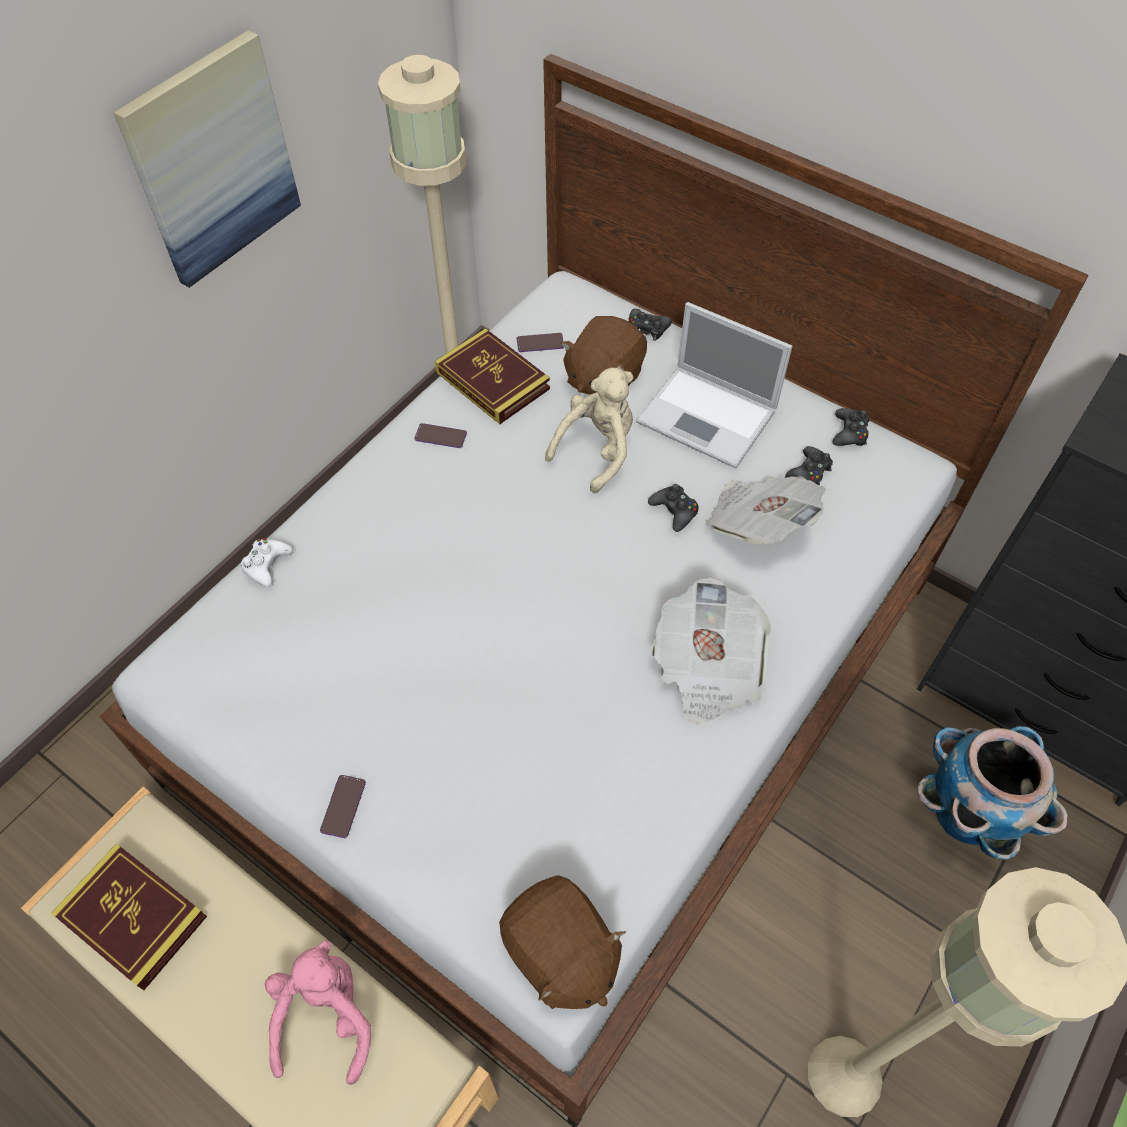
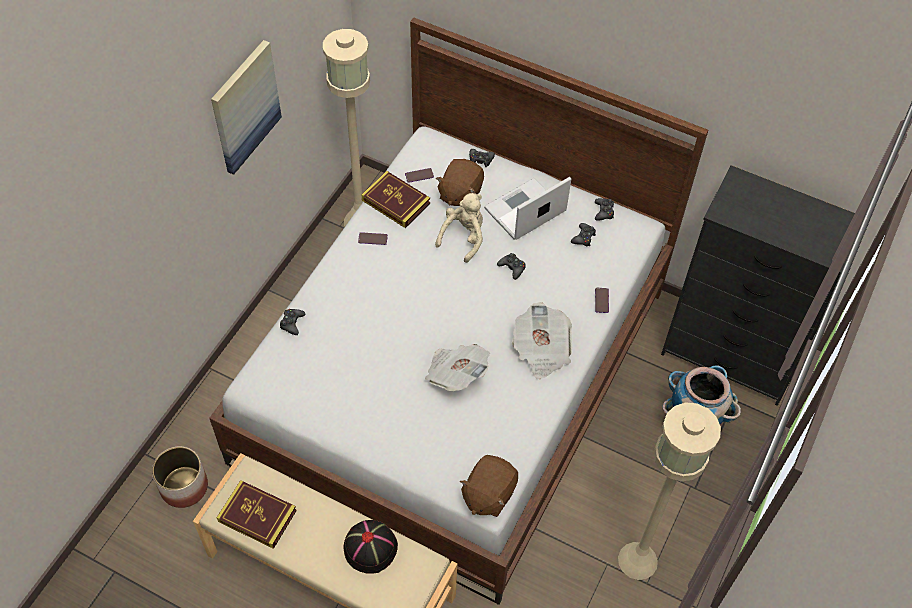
camera: 10 degrees left, 0 degrees up
white game controller [241,538,293,587] -> black game controller [280,309,305,335]
pink plush toy [265,940,371,1085] -> black hat [343,520,398,574]
phone [320,775,366,838] -> phone moved to [595,288,609,313]
brown plush toy [499,875,626,1009] -> brown plush toy turned 75 degrees clockwise [460,455,518,517]
laptop [636,302,792,468] -> laptop turned 120 degrees clockwise [484,177,571,240]
newspaper [705,476,826,545] -> newspaper moved to [425,344,490,391]
none -> planter [152,446,208,508]

